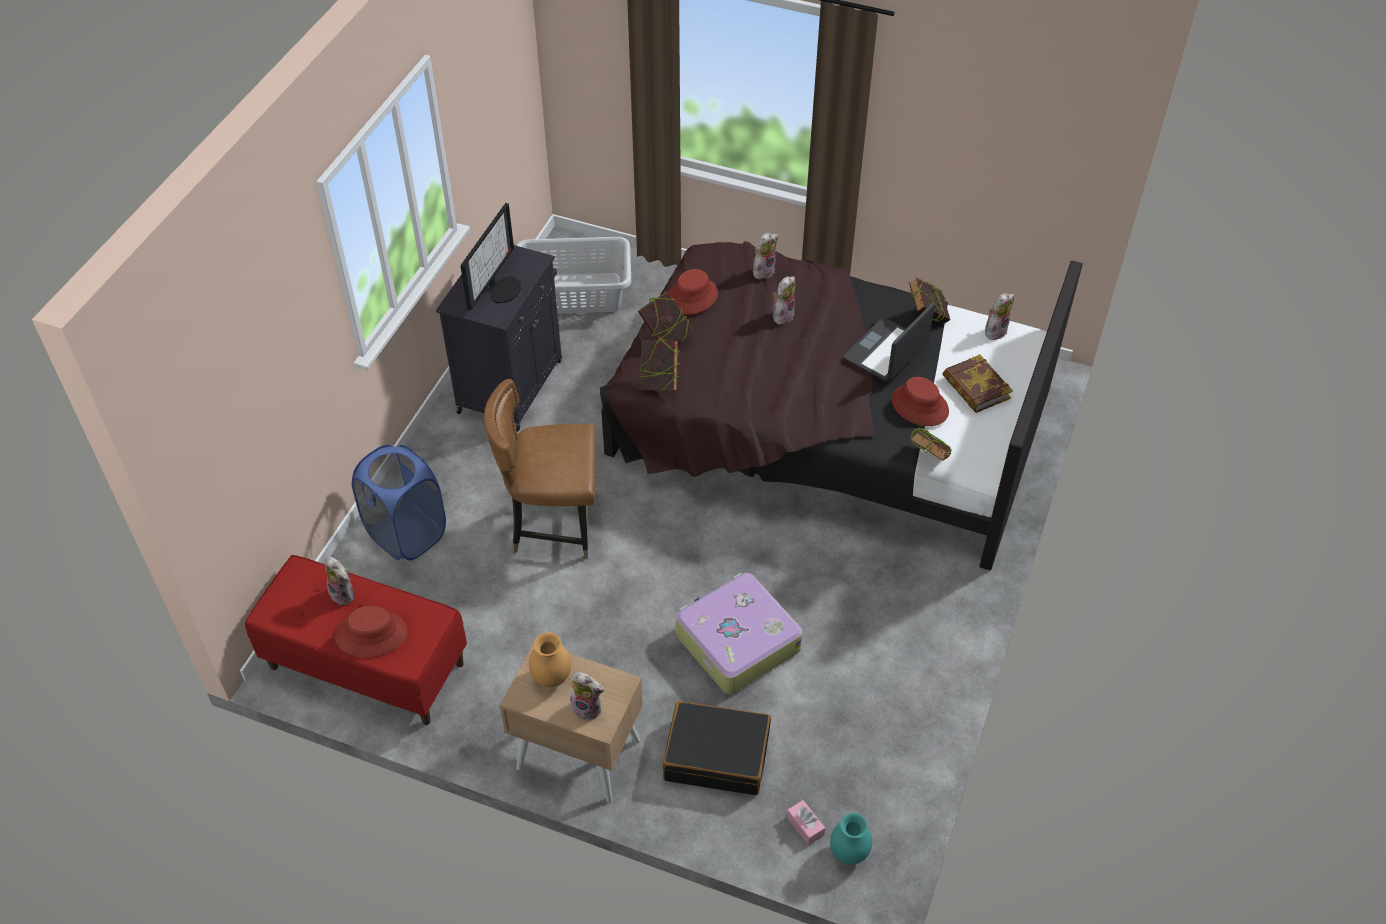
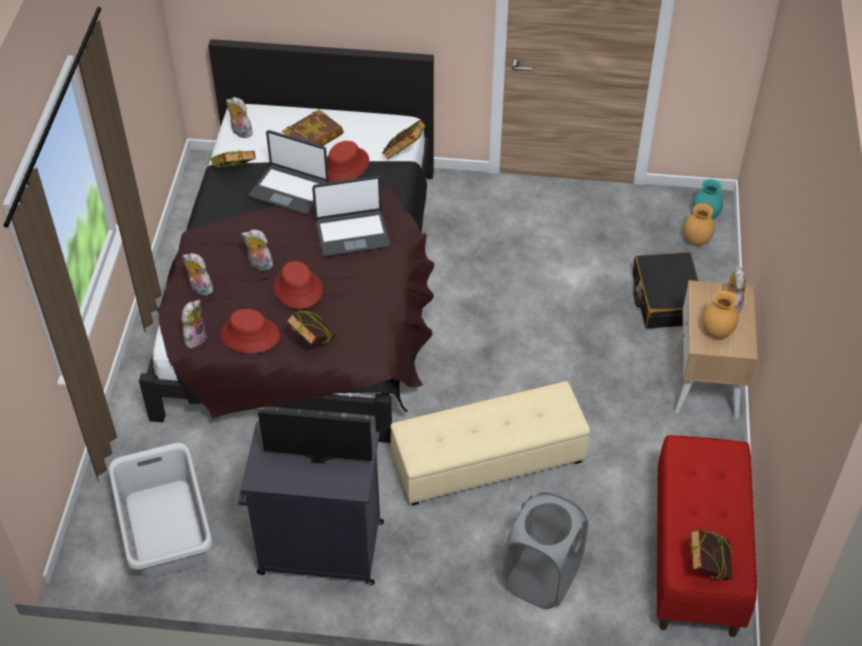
camera: 105 degrees left, 0 degrees up
plush toy [325,557,353,605] -> plush toy moved to [181,300,207,348]
red hat [335,606,407,658] -> red hat moved to [273,261,323,309]
blue laundry basket [352,445,446,560] -> grey laundry basket [502,492,588,609]
brown chair [484,379,596,559] -> beige ottoman [391,381,590,506]
book [639,337,680,392] -> book moved to [690,529,733,580]
suitcase [676,573,802,694] -> none
pink tissue box [787,800,825,845] -> brown vase [684,203,715,246]
none -> laptop [312,176,390,257]

